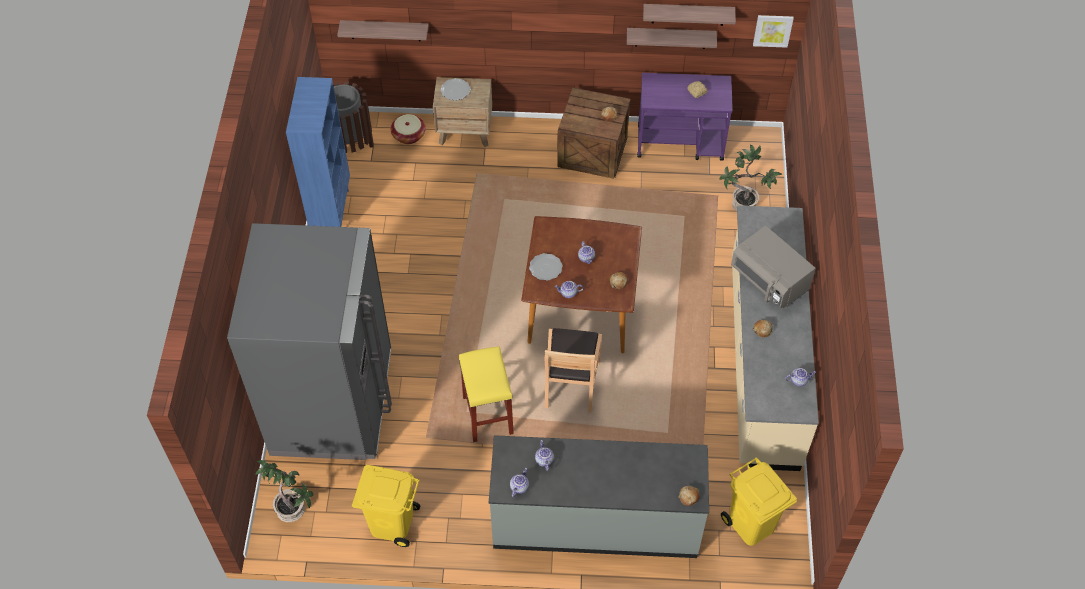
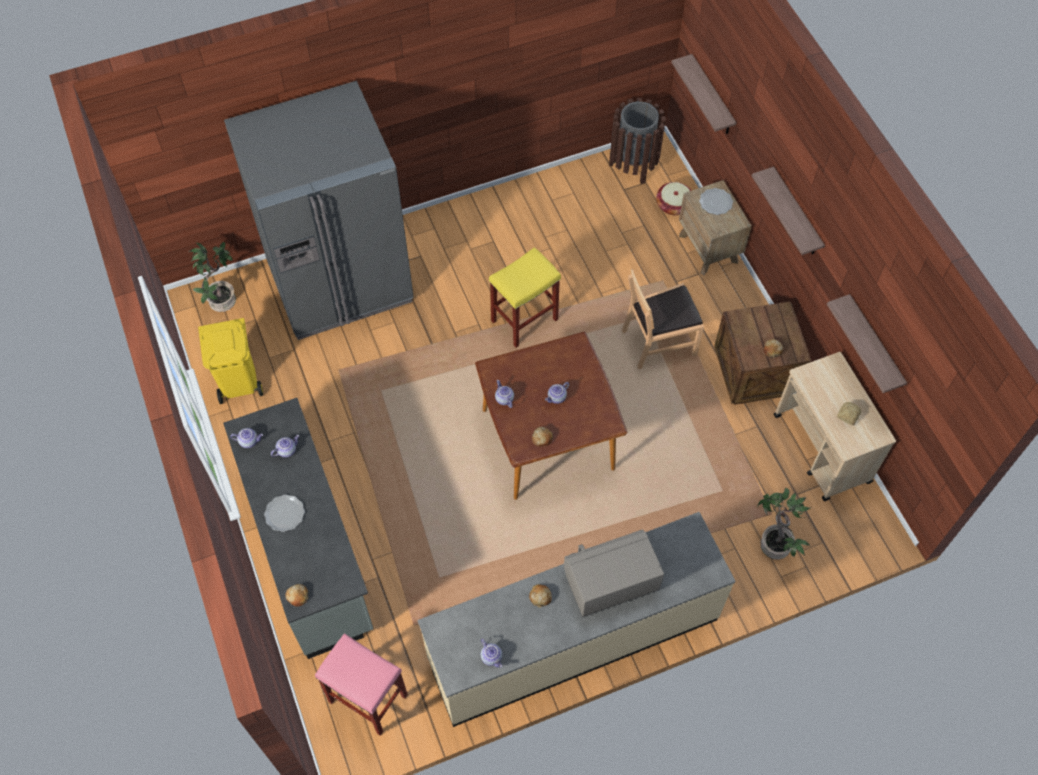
camera: 65 degrees right, 5 degrees up
blue bookcase [286,77,350,227] -> none
yellow stool [459,346,514,442] -> yellow stool moved to [489,247,561,348]
plate [529,253,563,281] -> plate moved to [264,494,305,532]
brown chair [545,328,602,413] -> brown chair moved to [622,269,704,369]
purple cart [637,73,733,161] -> beige cart [773,352,896,501]
shelf [643,4,736,26] -> shelf moved to [752,167,825,255]
yellow trash can [721,458,797,546] -> pink stool [315,633,408,736]
grey microwave [731,226,816,309] -> grey microwave turned 45 degrees clockwise [564,529,664,617]
picture [753,15,794,48] -> none

